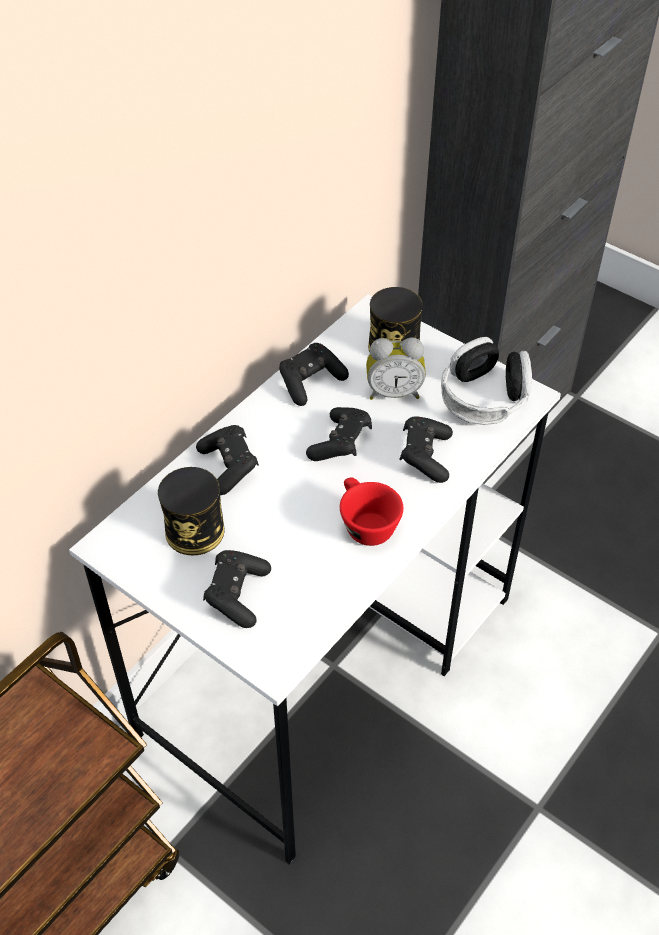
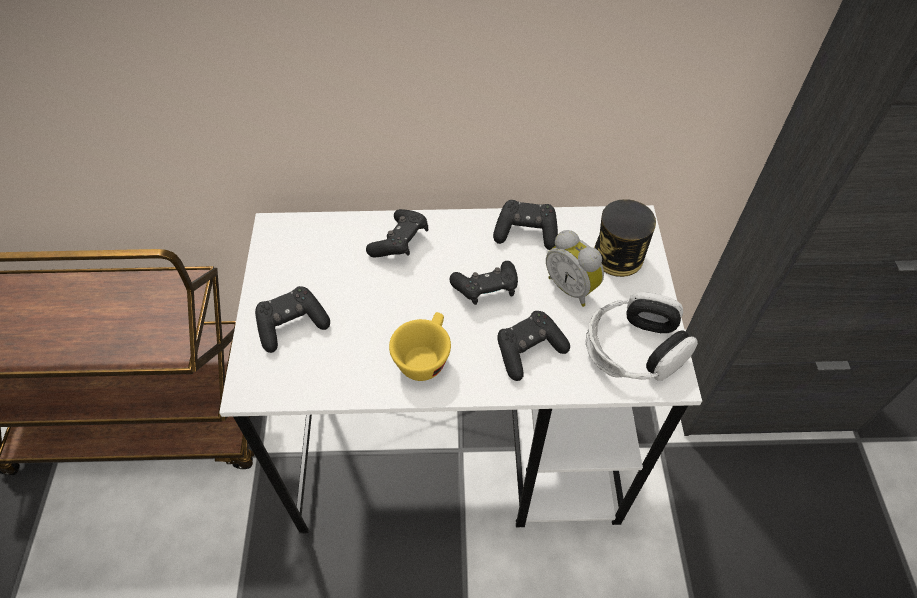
camera: 50 degrees right, 5 degrees up
can [158,467,225,556] -> none
red cup [340,477,403,546] -> yellow cup [389,312,451,381]

